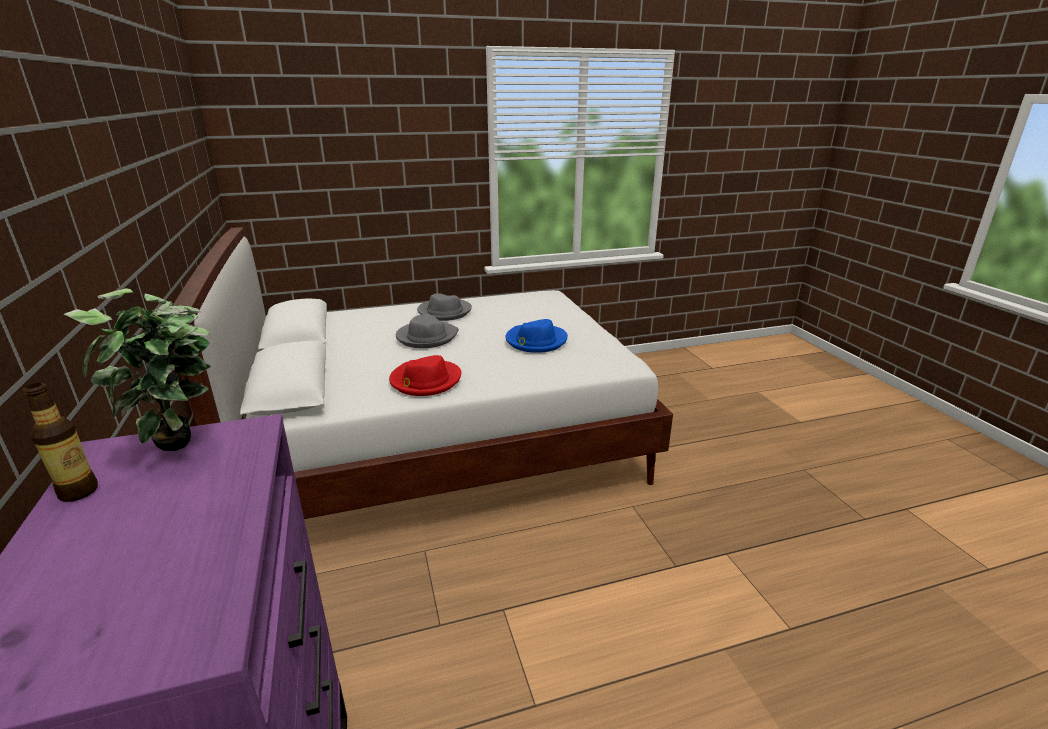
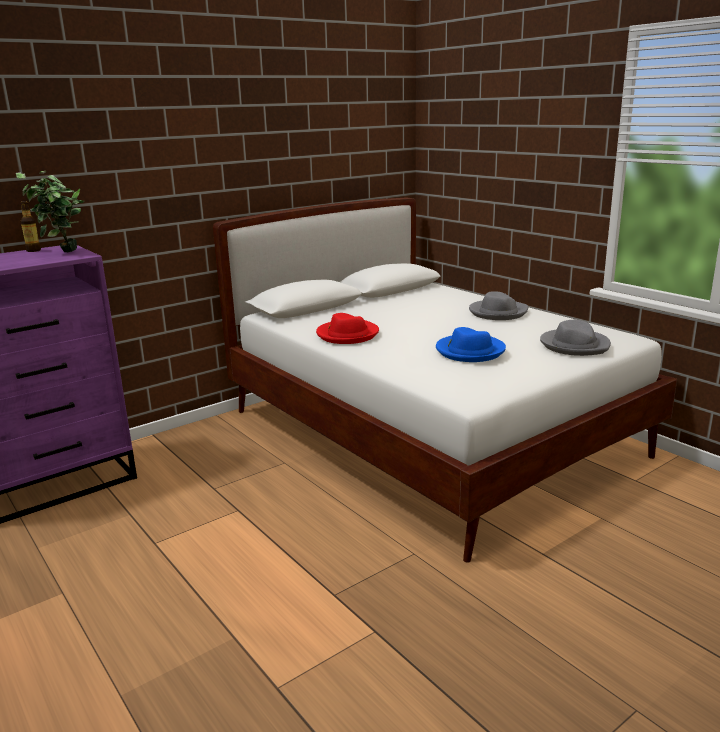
camera: 70 degrees right, 5 degrees down
grey hat [396,315,459,348] -> grey hat moved to [540,320,611,356]

